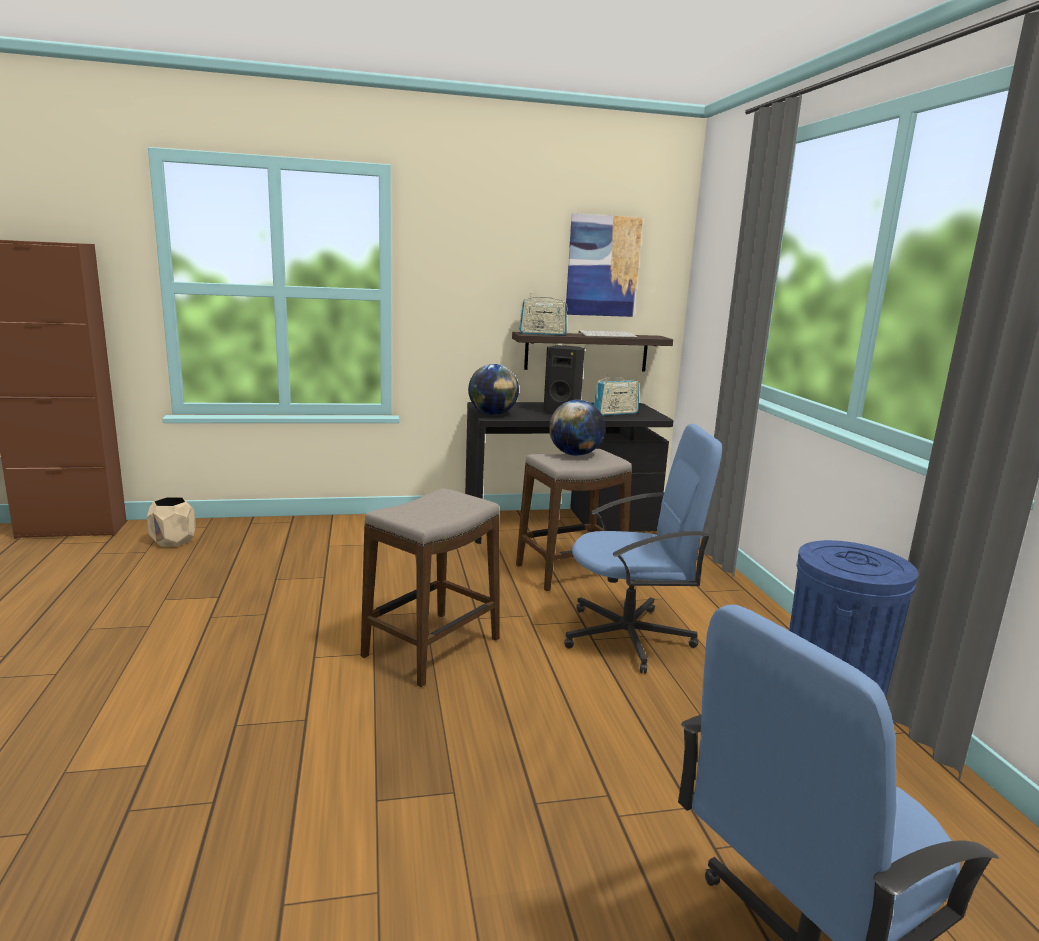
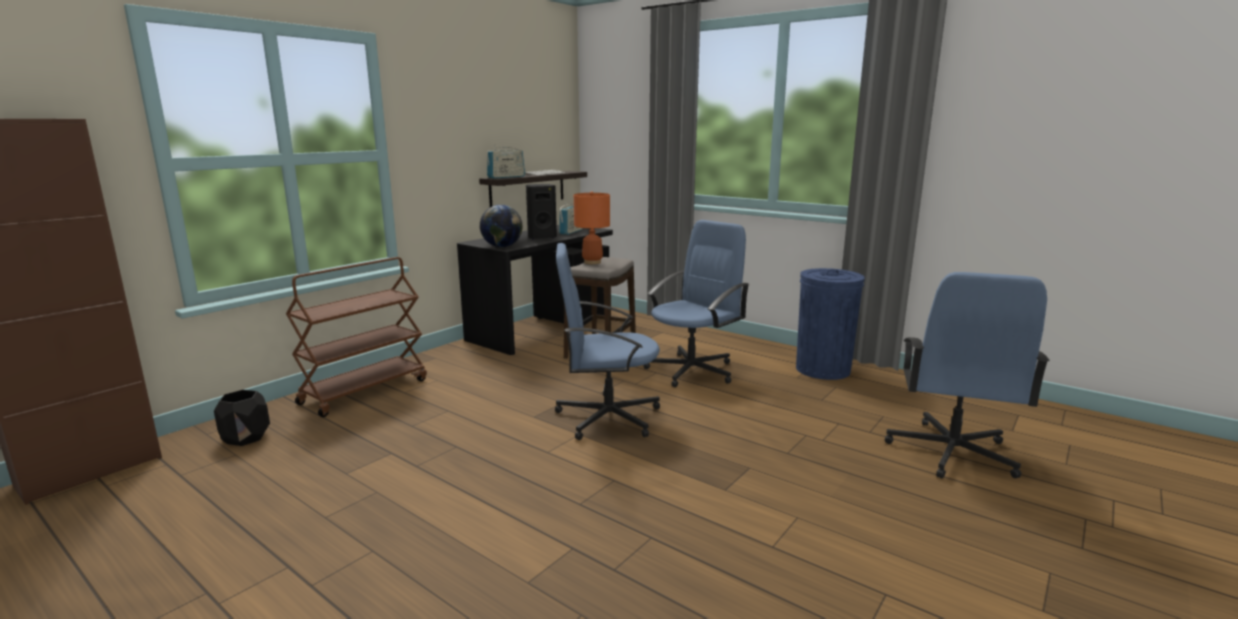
camera: 40 degrees left, 0 degrees up
beige planter [147,497,196,547] -> black planter [214,390,270,446]
stool [361,488,500,687] -> blue office chair [555,243,660,440]
globe [549,400,605,456] -> orange table lamp [574,191,610,264]
picture [566,213,643,317] -> none
none -> brown cart [286,257,427,417]

